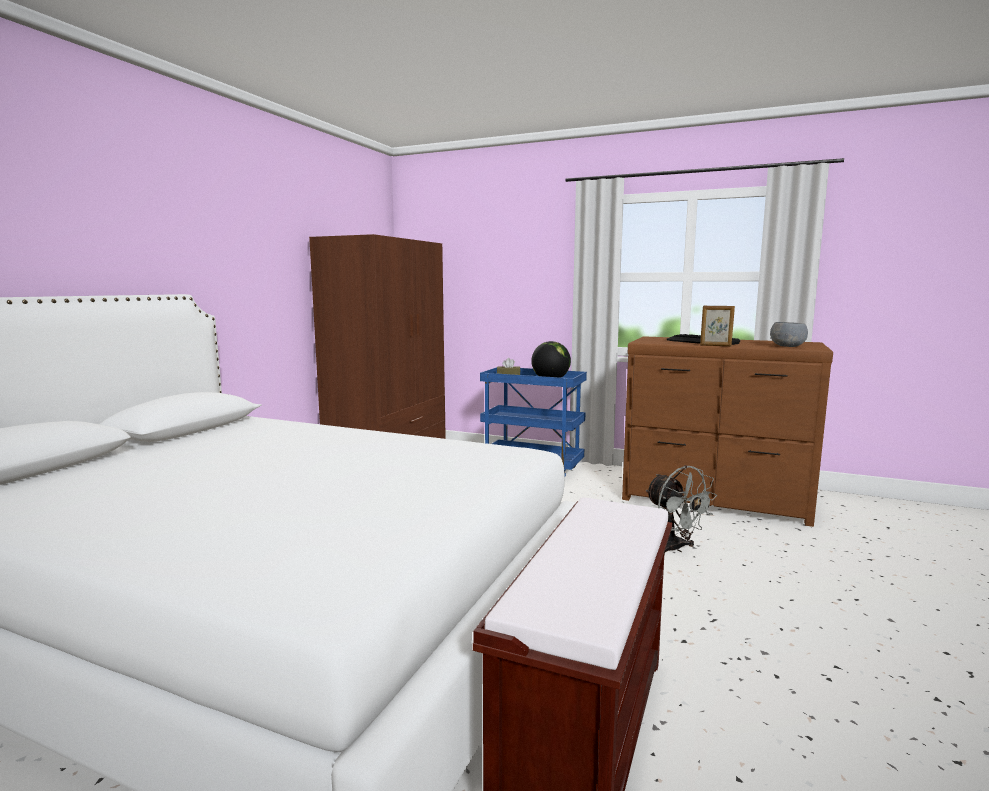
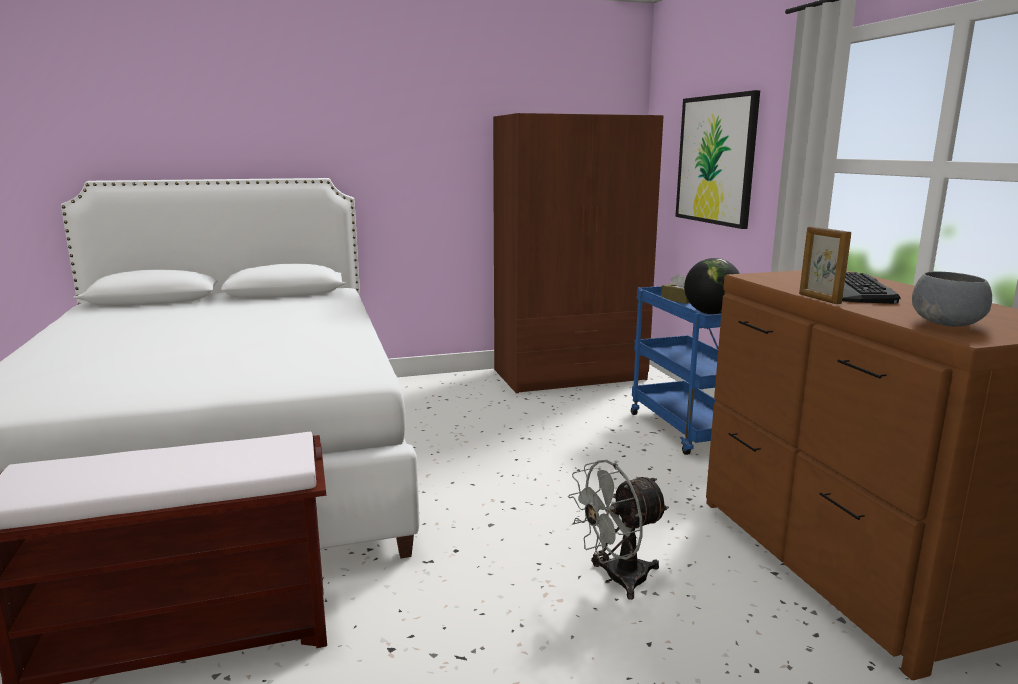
camera: 50 degrees right, 5 degrees up
grey fan [645,465,717,555] -> grey fan turned 45 degrees clockwise [568,460,669,600]
none -> picture [675,90,760,229]

